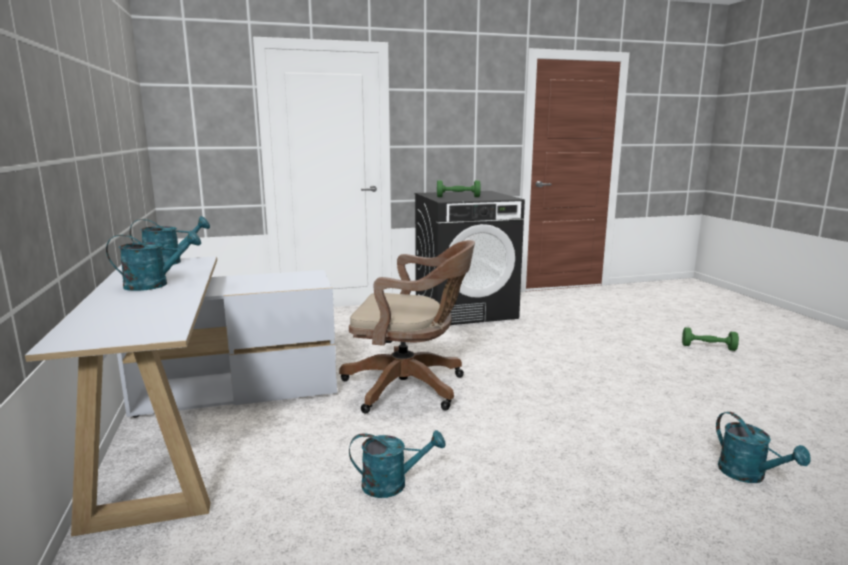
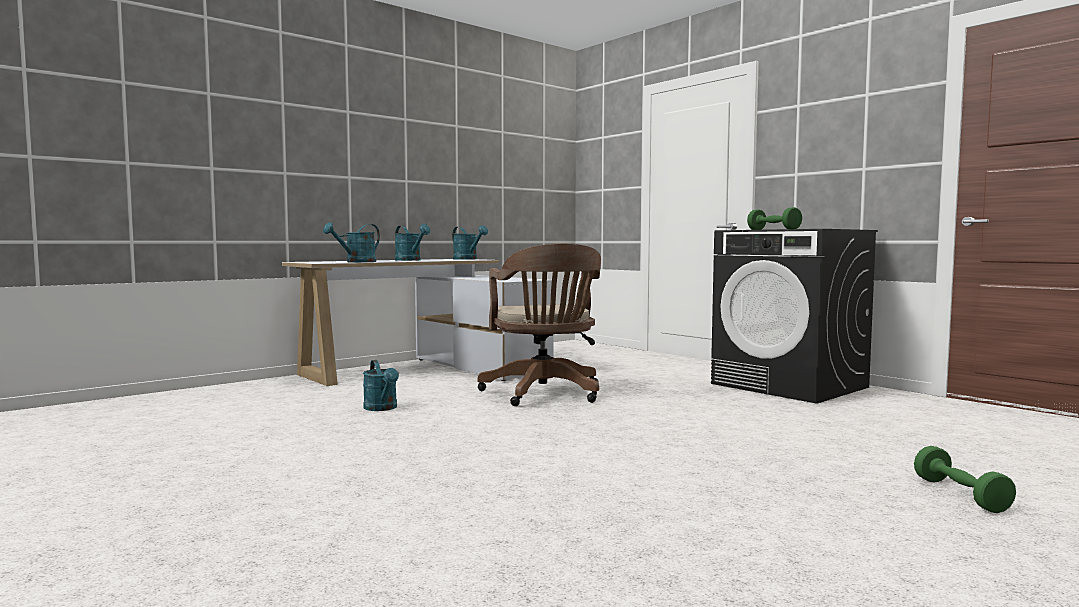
camera: 65 degrees right, 10 degrees down
turquoise watering can [716,412,811,483] -> turquoise watering can moved to [323,222,380,262]

